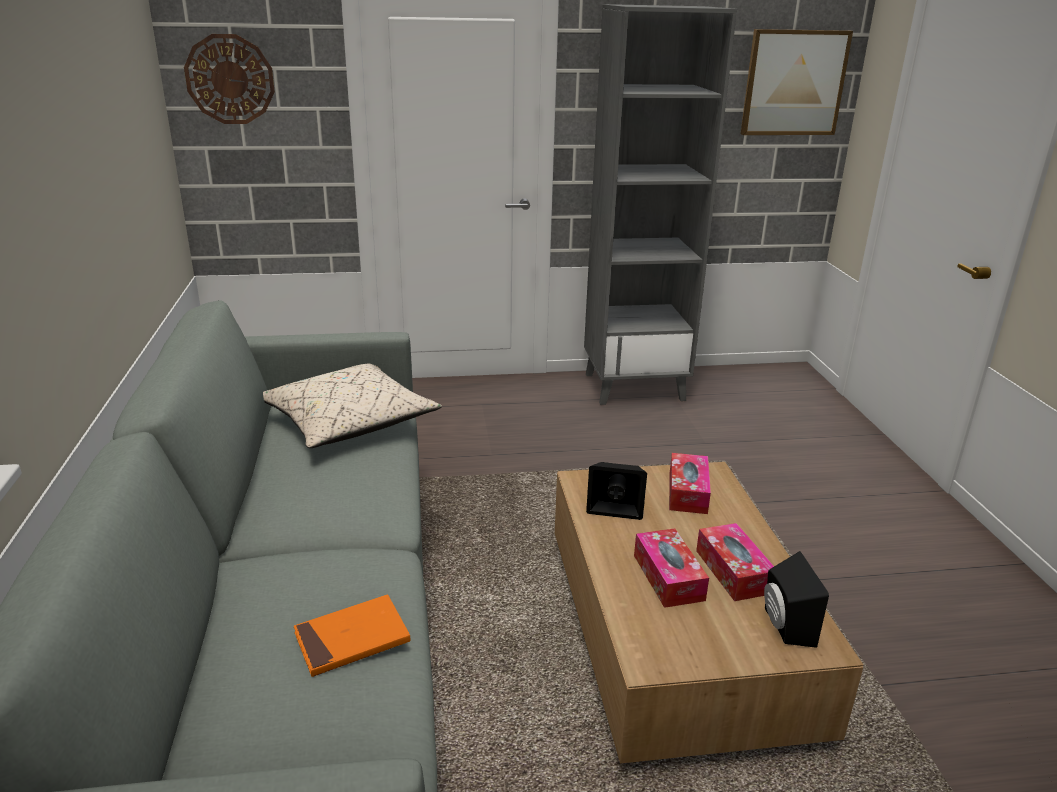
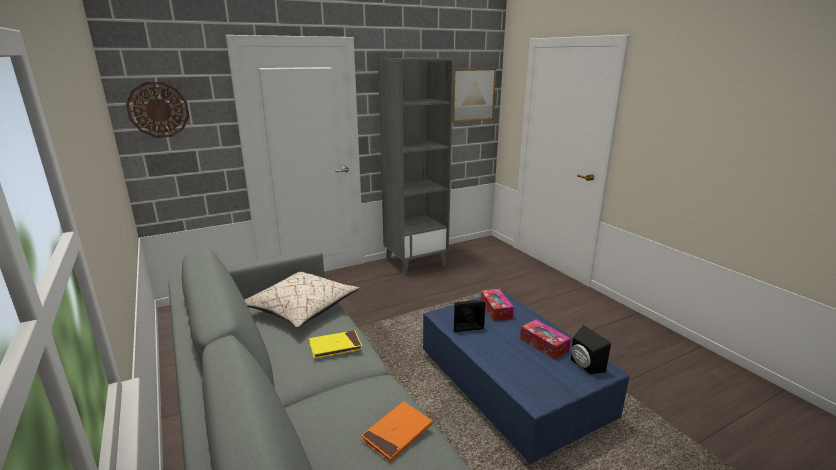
camera: 20 degrees left, 5 degrees down
brown coffee table [555,462,863,764] -> blue coffee table [423,291,630,464]
tissue box [634,528,709,608] -> none
none -> yellow book [309,330,362,359]

